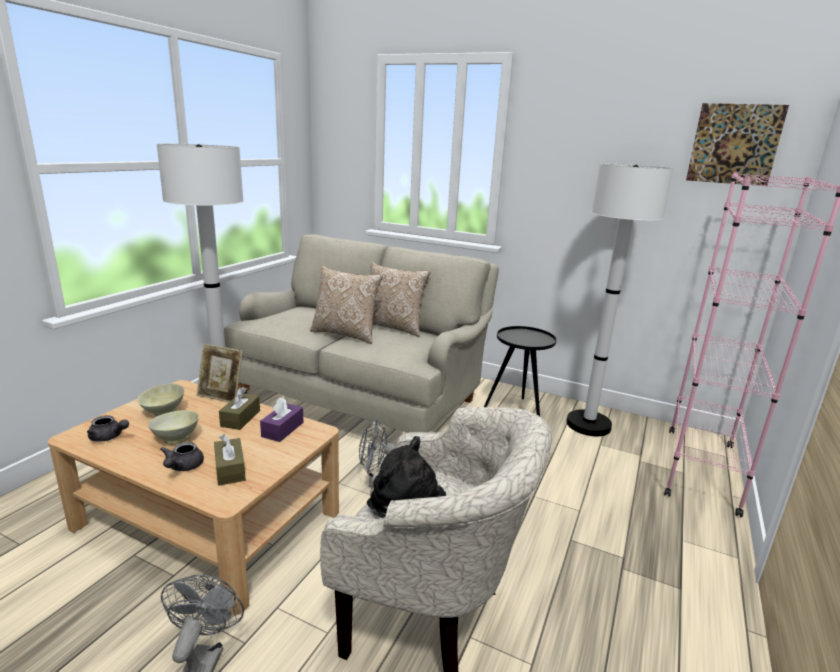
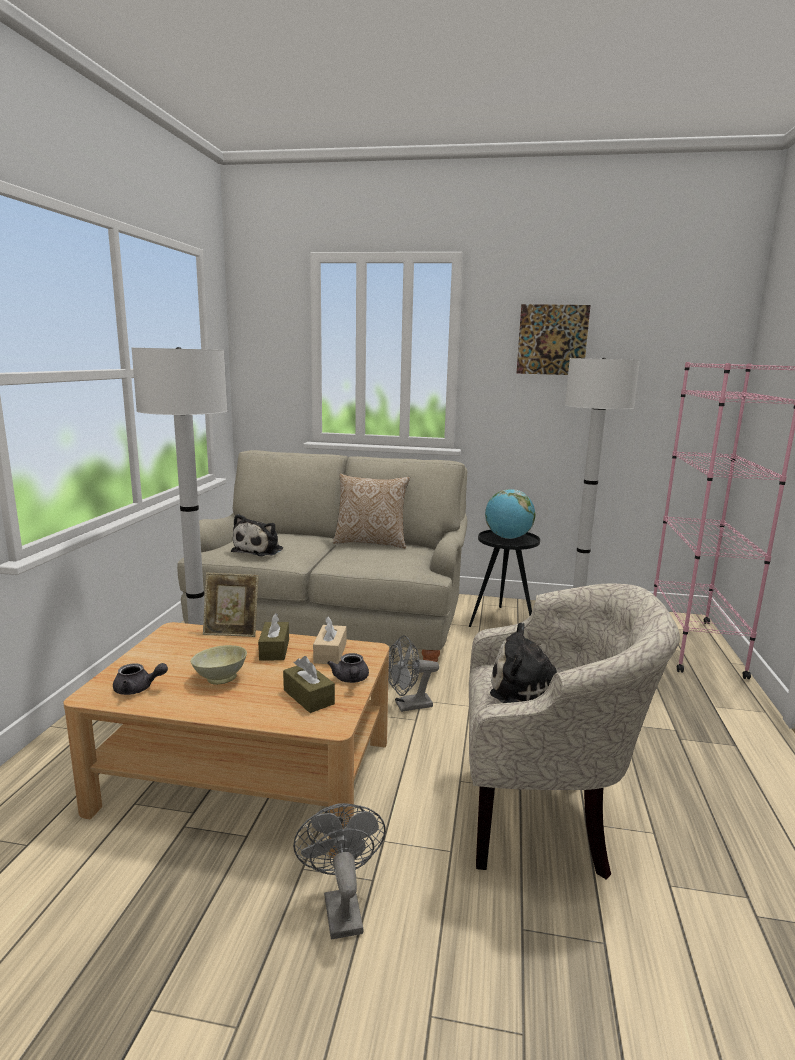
camera: 15 degrees left, 5 degrees down
beige bowl [137,384,185,416] -> none
grey teapot [160,442,204,471] -> grey teapot moved to [327,653,369,683]
purple tissue box [260,397,304,442] -> beige tissue box [313,616,346,664]
pillow [310,266,383,344] -> none
picture [686,103,789,186] -> picture moved to [516,304,590,375]
none -> plush toy [231,514,283,556]
none -> globe [485,489,535,539]

